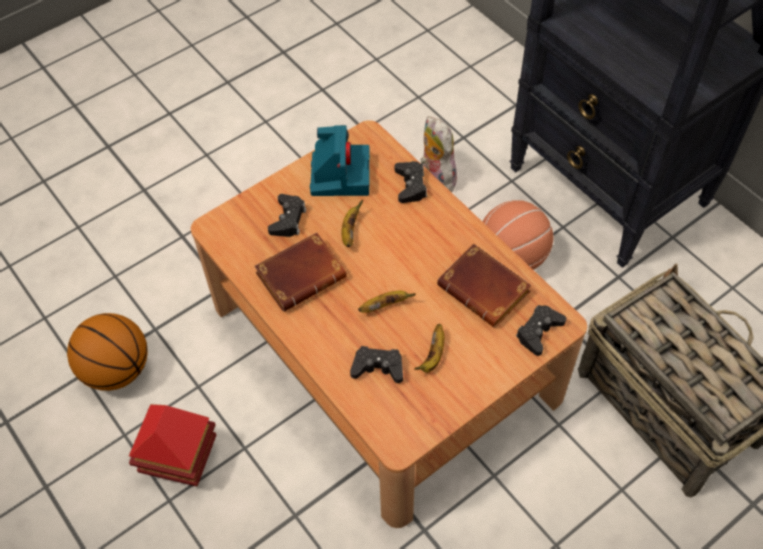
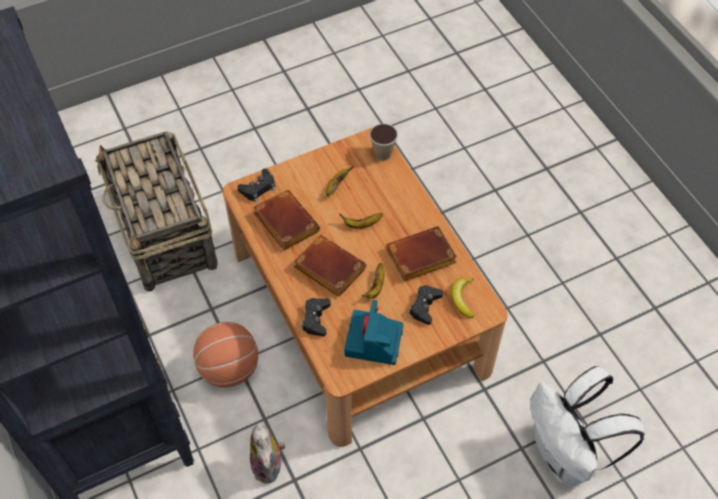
camera: 170 degrees left, 0 degrees up
basketball [67,313,148,391] -> none
toy house [129,404,216,486] -> none
black game controller [350,346,403,383] -> none
none -> brown book [294,235,366,297]
none -> cup [369,124,398,160]
none -> banana [451,278,474,318]
none -> white backpack [530,366,645,485]

